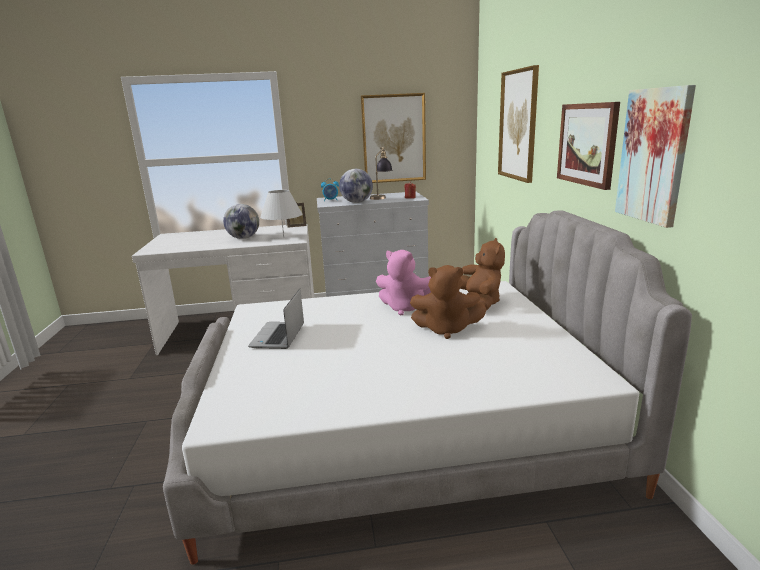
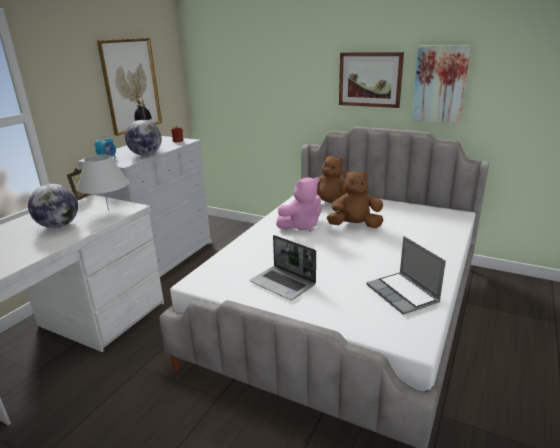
camera: 55 degrees left, 5 degrees up
brown plush toy [410,265,487,339] -> brown plush toy turned 135 degrees counterclockwise [327,170,384,228]
picture [498,65,539,183] -> none
none -> laptop [367,236,446,315]

